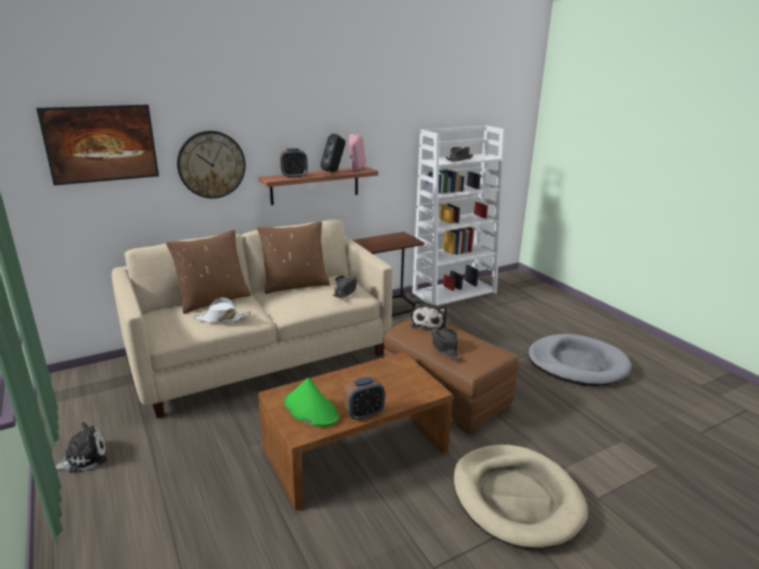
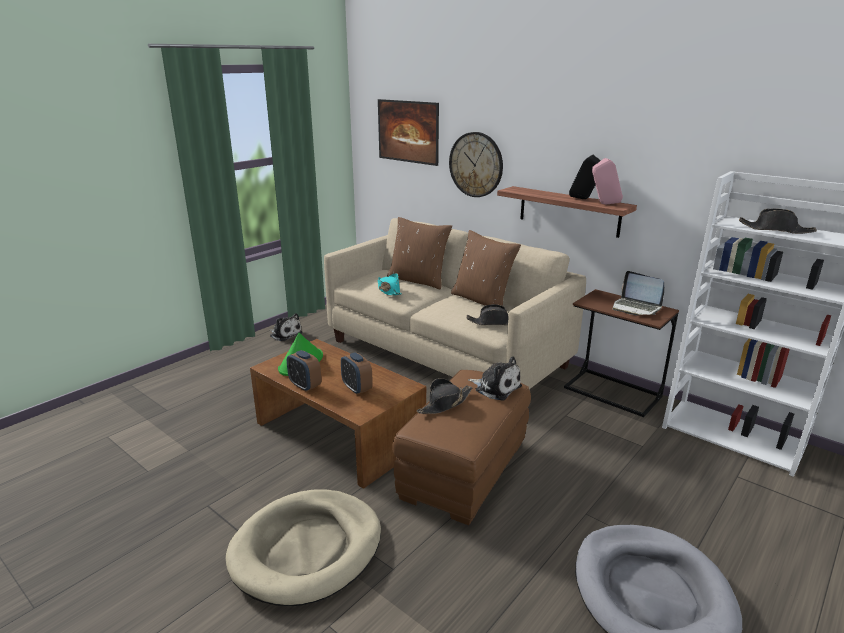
camera: 70 degrees right, 0 degrees up
white hat [193,297,251,323] -> turquoise hat [378,273,402,296]
alarm clock [280,148,308,178] -> alarm clock moved to [341,352,373,395]
plush toy [411,300,447,331] -> plush toy turned 135 degrees counterclockwise [468,356,522,401]
none -> laptop [613,271,664,315]

